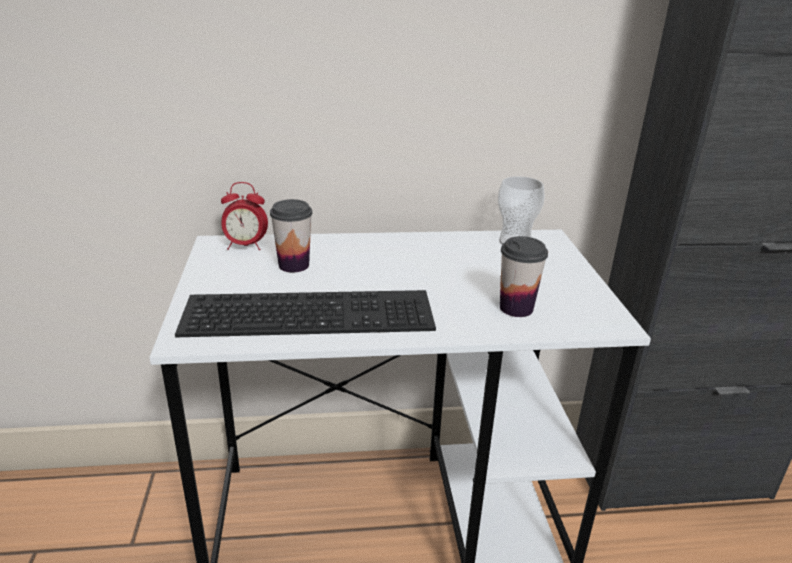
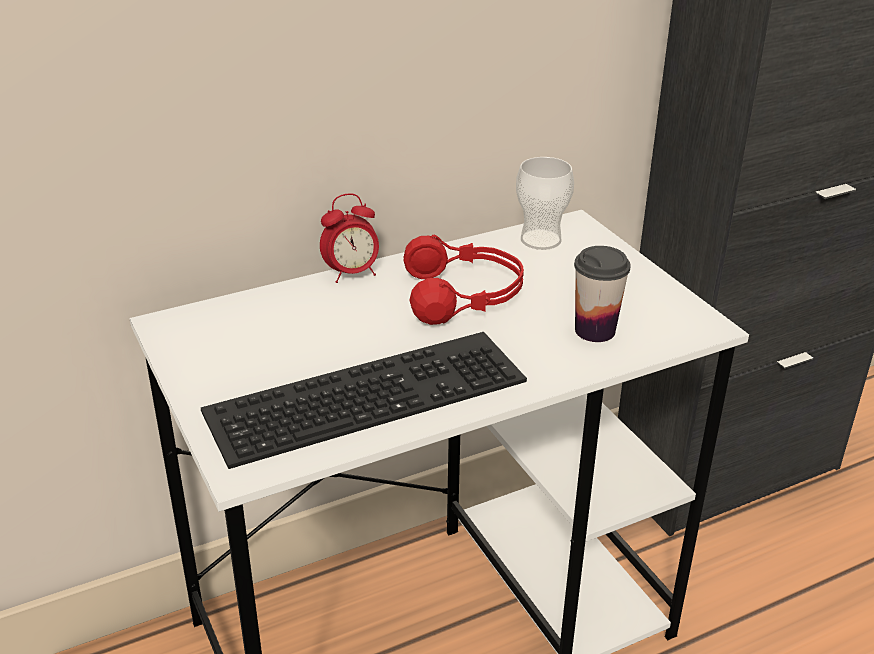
camera: 20 degrees left, 5 degrees up
alarm clock [221,182,268,250] -> alarm clock moved to [320,193,379,283]
cup [270,199,312,272] -> none
none -> red headphones [403,235,524,325]

